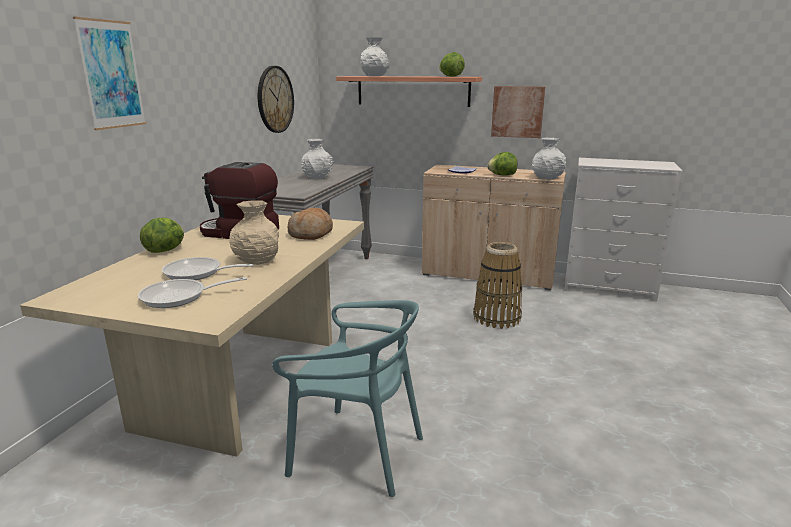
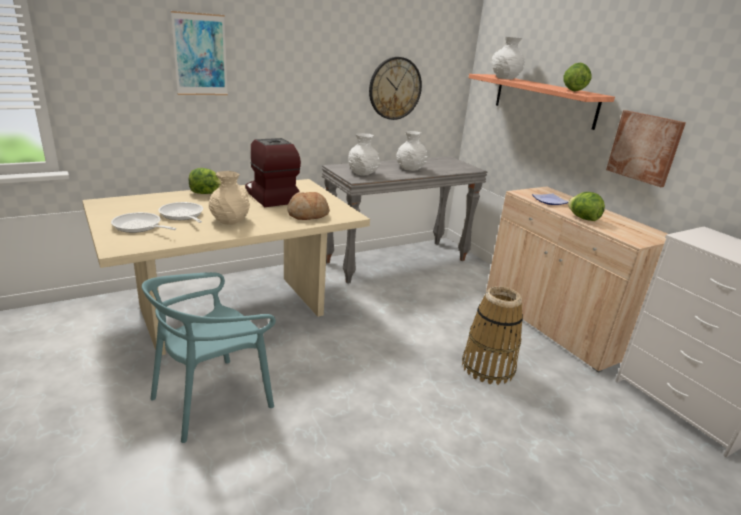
camera: 40 degrees right, 5 degrees up
turquoise chair [272,300,423,497] -> turquoise chair turned 75 degrees clockwise [142,272,276,443]
white vase [532,138,566,180] -> white vase moved to [348,133,380,176]

